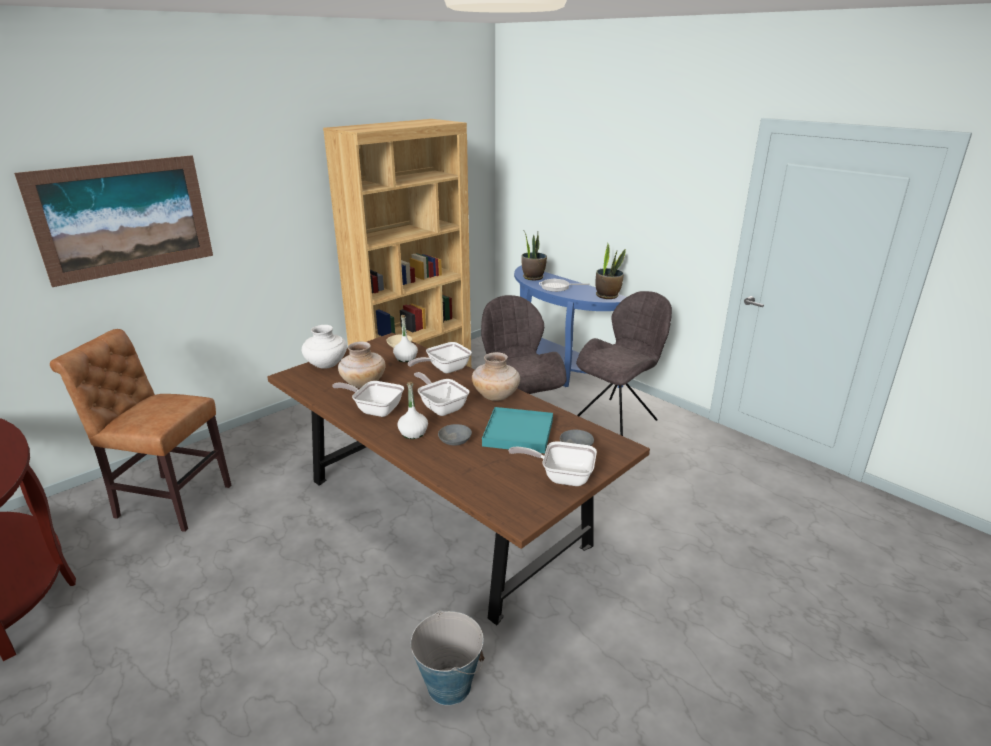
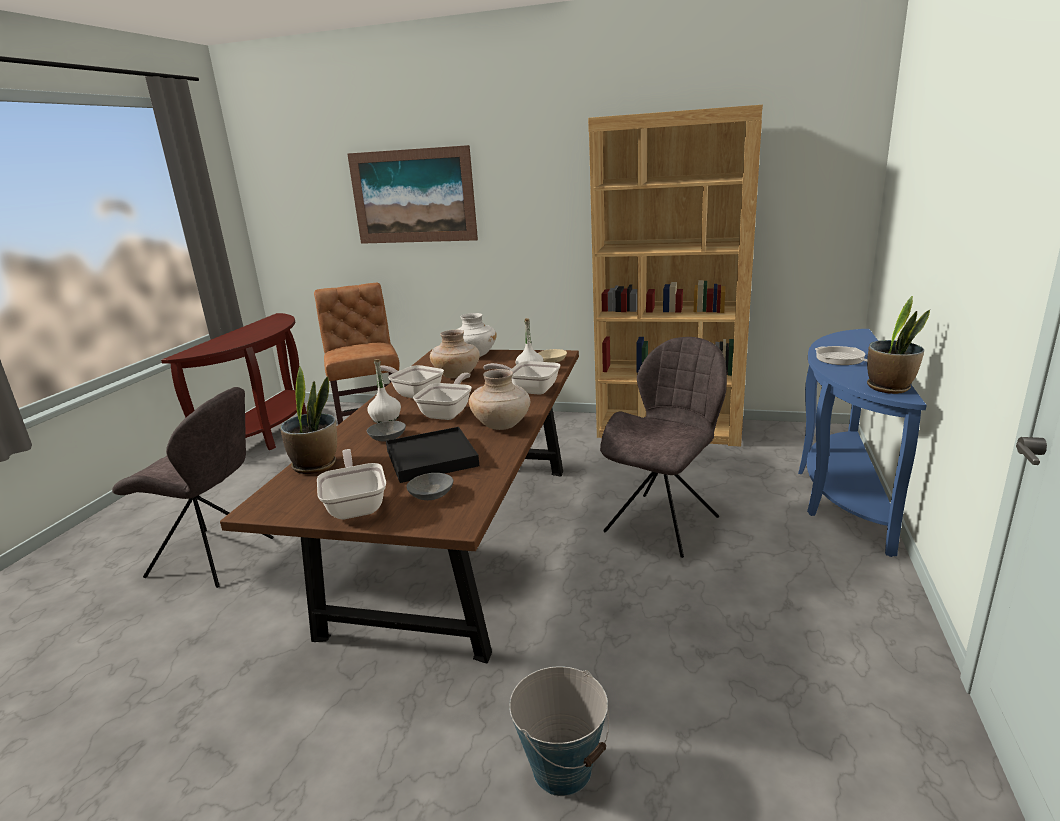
camera: 60 degrees right, 5 degrees down
frying pan [332,381,404,417] -> frying pan turned 45 degrees counterclockwise [375,365,444,398]
bucket [411,610,484,706] -> bucket moved to [509,666,609,796]
turquoise tray [482,407,553,453] -> black tray [386,427,479,483]
potted plant [521,230,547,281] -> potted plant moved to [280,367,337,474]
grey chair [576,291,672,436] -> grey chair moved to [112,387,273,588]

